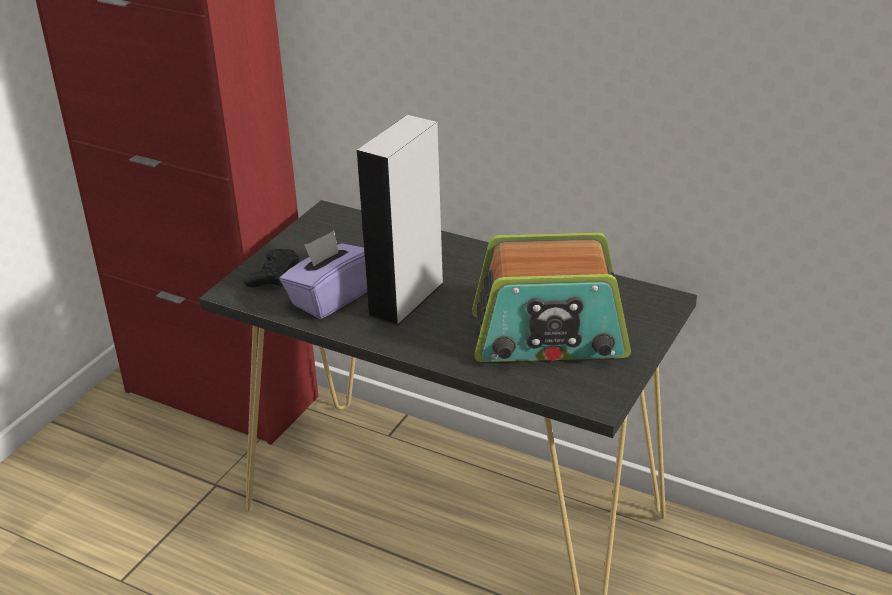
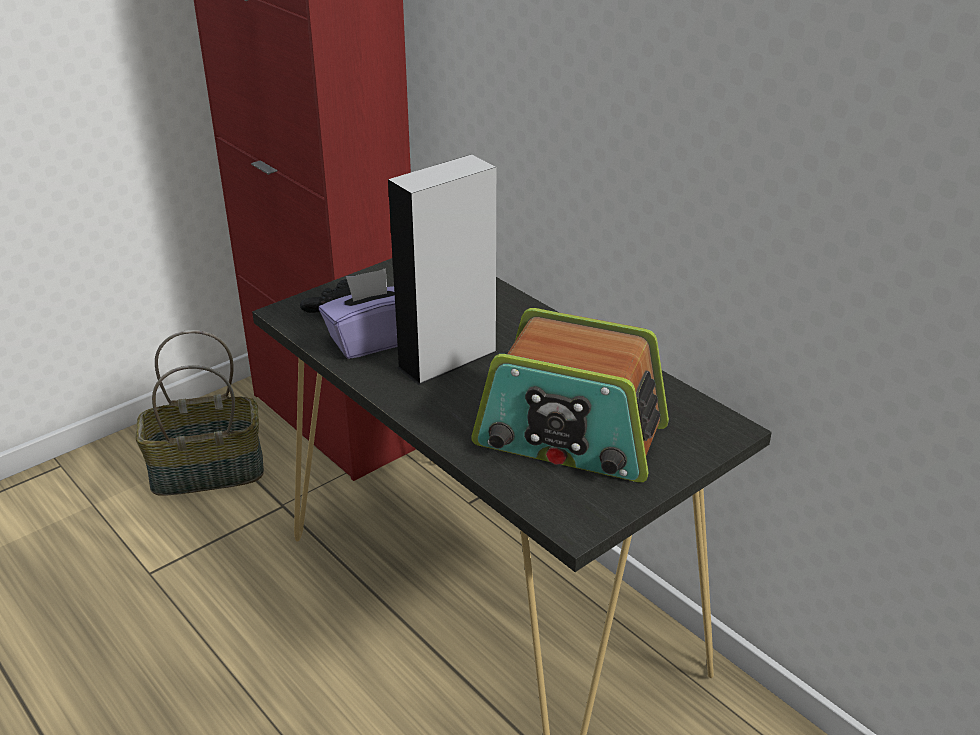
camera: 20 degrees right, 0 degrees up
none -> basket [135,330,264,496]

